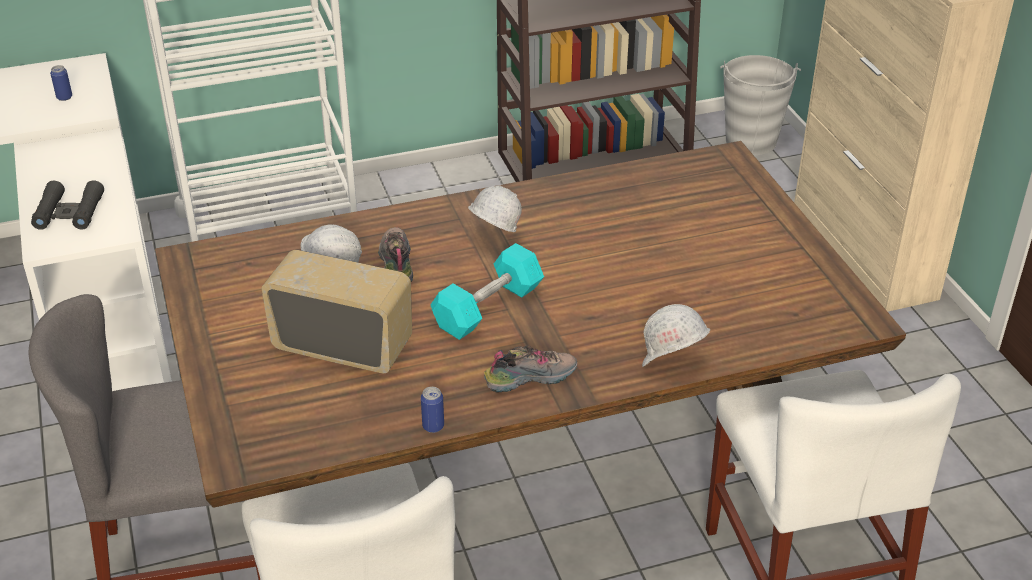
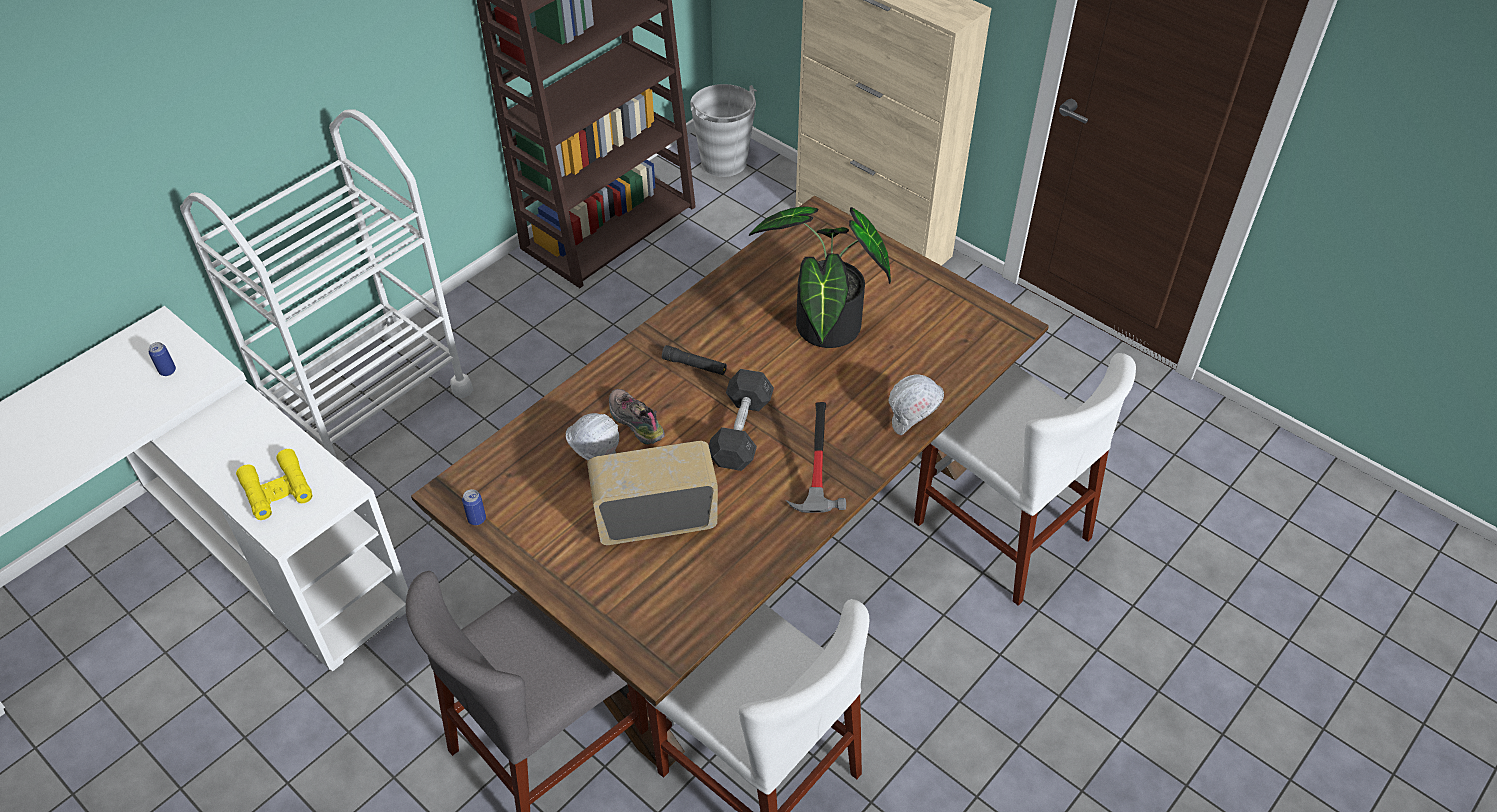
camera: 30 degrees left, 10 degrees up
black binoculars [31,181,104,230] -> yellow binoculars [236,449,313,520]
can [421,387,444,433] -> can moved to [462,489,486,525]
turquoise dumbbell [430,243,544,340] -> grey dumbbell [709,369,774,471]
white hard hat [468,185,522,232] -> black flashlight [662,345,727,375]
shoe [484,345,577,392] -> hammer [785,402,846,513]
none -> potted plant [749,206,891,348]

